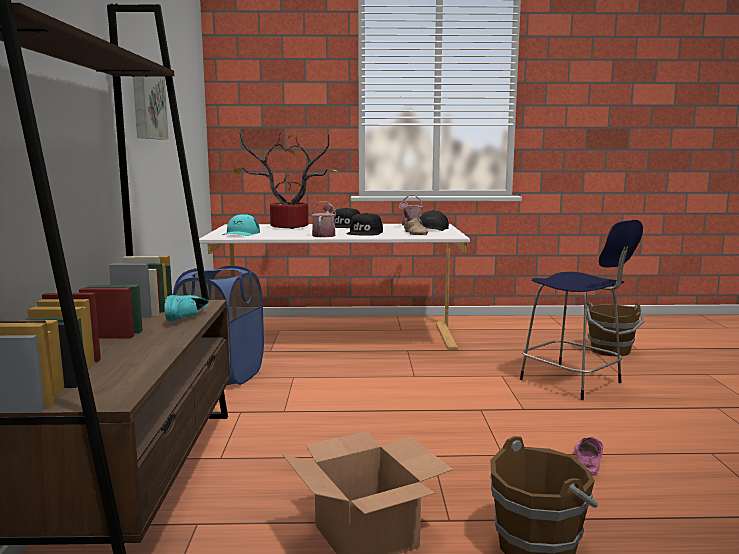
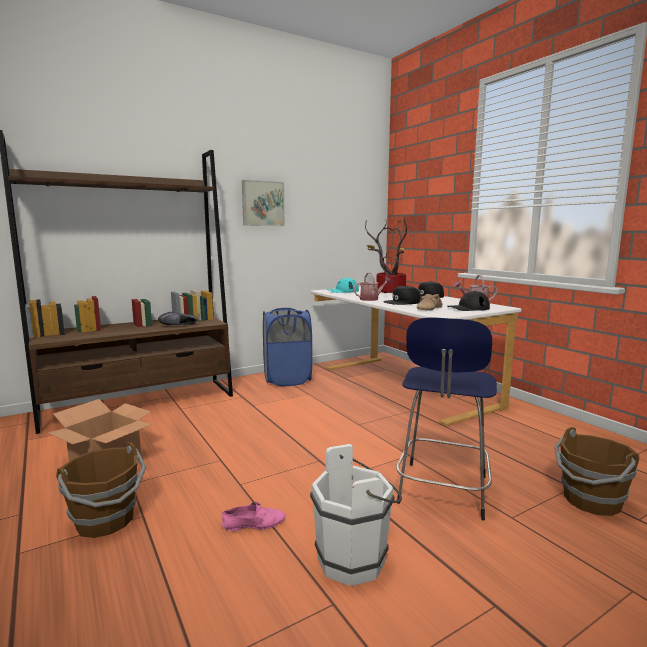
camera: 60 degrees right, 0 degrees up
turquoise shoe [164,295,209,322] -> black shoe [158,312,197,325]
none -> white bucket [310,444,402,586]

